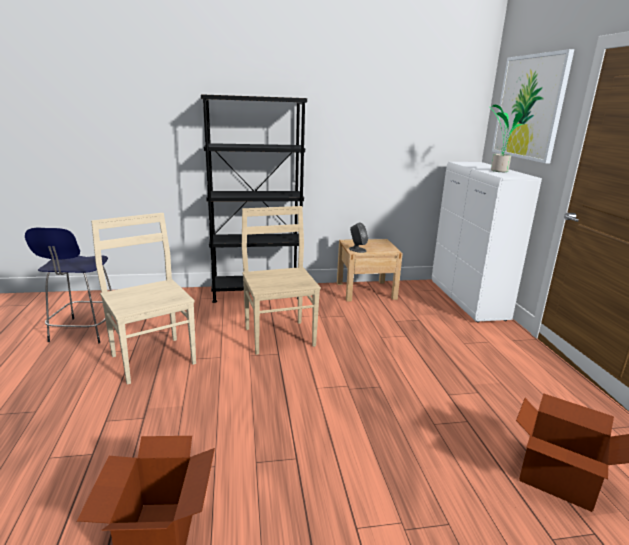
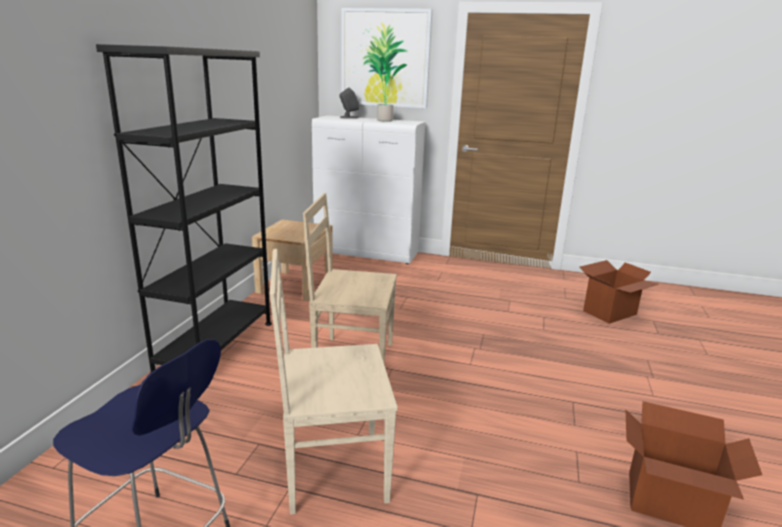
camera: 65 degrees left, 0 degrees up
grey speaker [349,223,368,253] -> grey speaker moved to [339,87,359,119]

